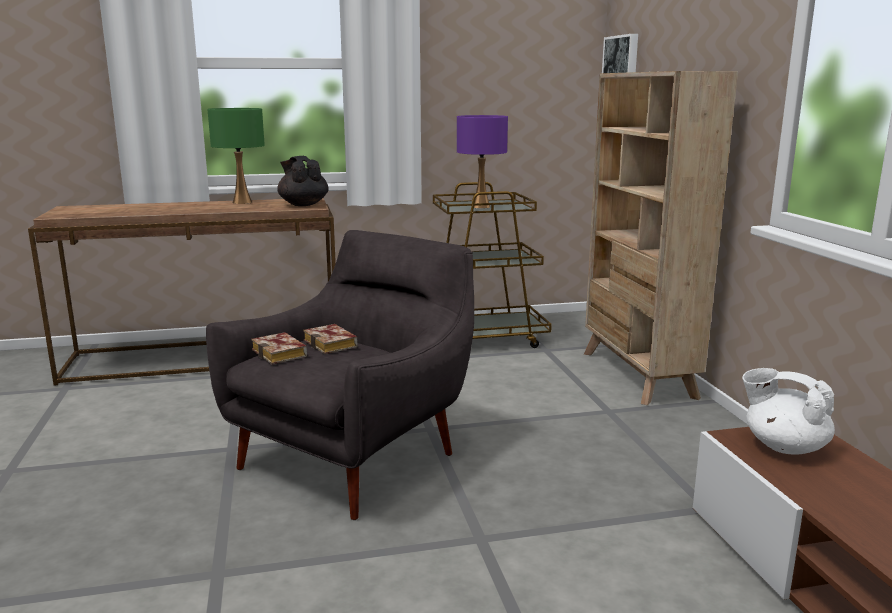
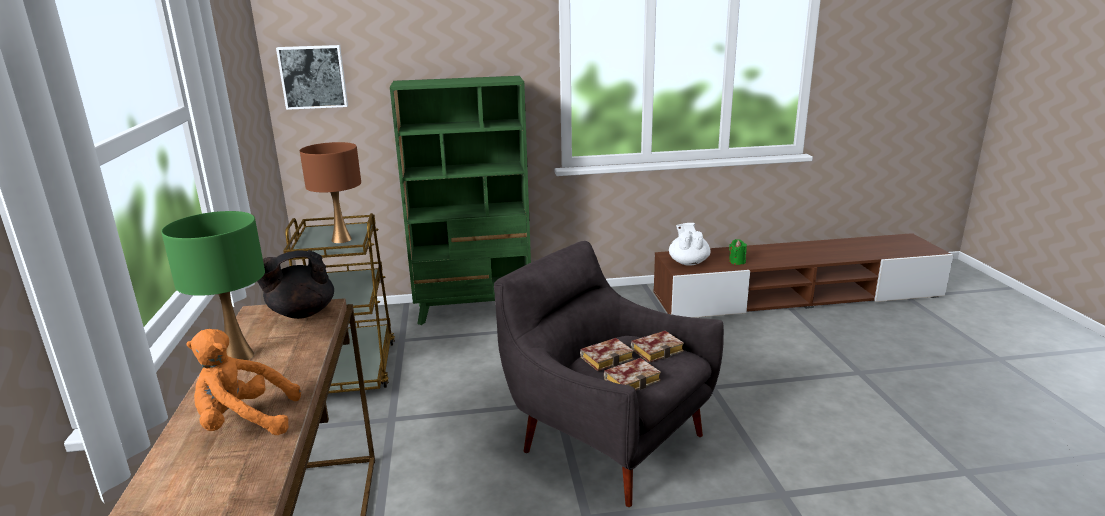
camera: 85 degrees left, 5 degrees up
purple table lamp [457,115,508,209] -> brown table lamp [300,142,361,243]
beige bookcase [584,71,738,405] -> green bookcase [390,76,531,325]
white teapot [742,368,835,454] -> white teapot turned 135 degrees clockwise [669,223,710,266]
none -> orange plush toy [186,329,301,435]
none -> book [631,331,684,363]
none -> green candle [729,239,747,265]

